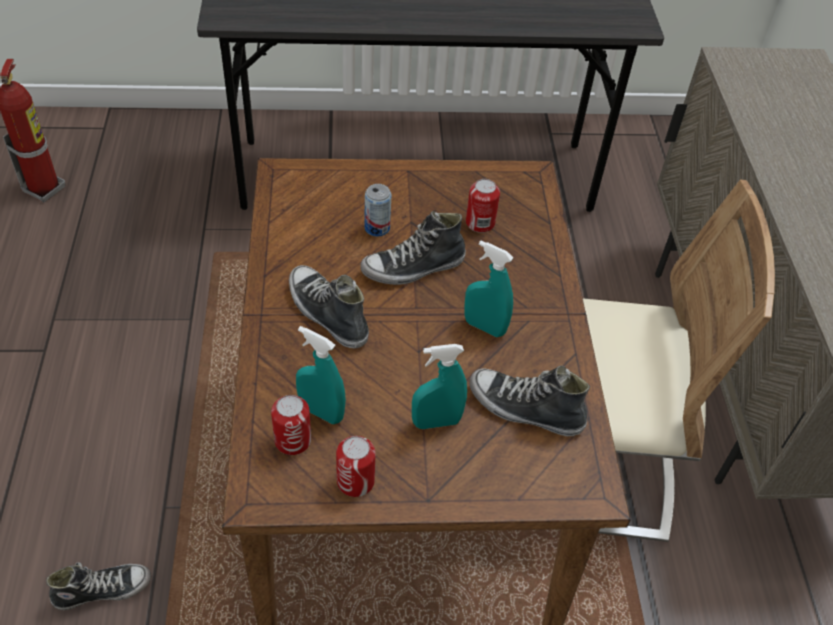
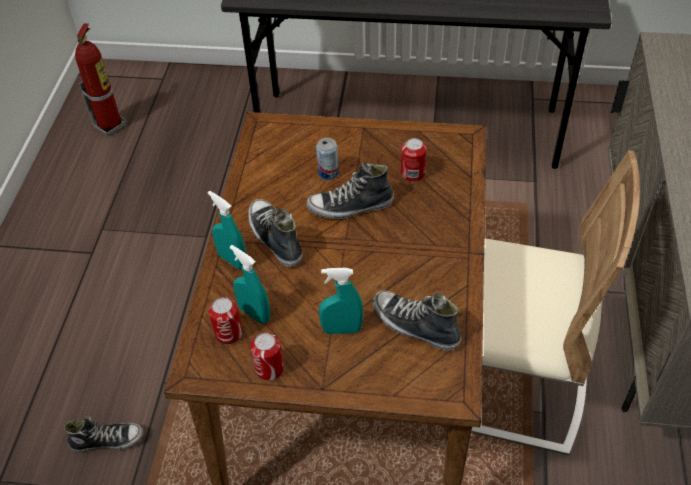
camera: 15 degrees right, 0 degrees up
turquoise spray bottle [465,241,514,337] -> turquoise spray bottle moved to [208,191,246,269]

